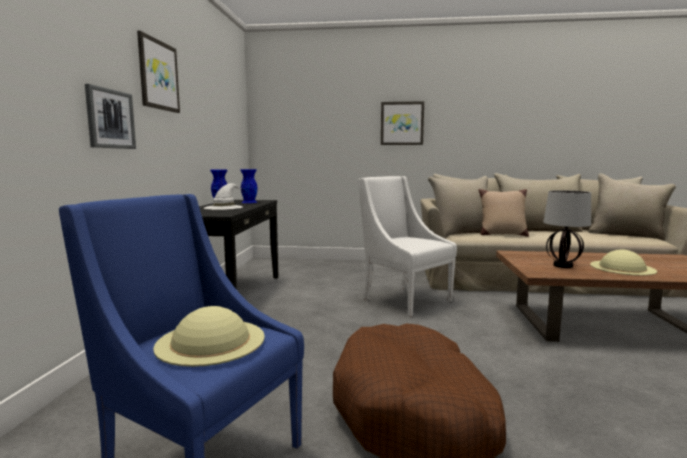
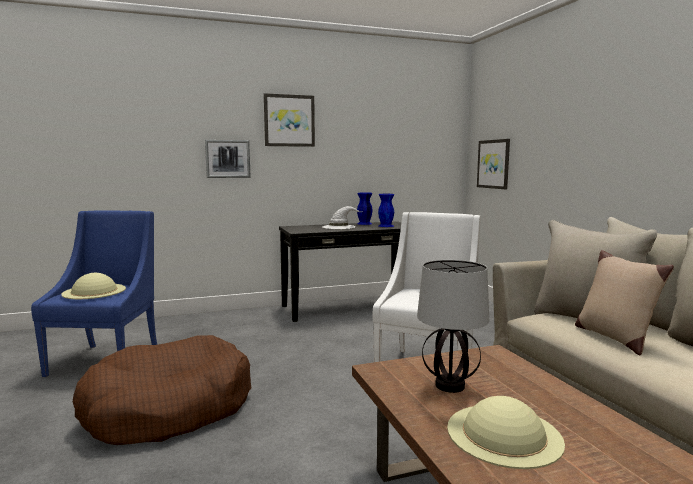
camera: 65 degrees right, 0 degrees up
picture [381,101,424,145] -> picture moved to [477,139,510,189]

